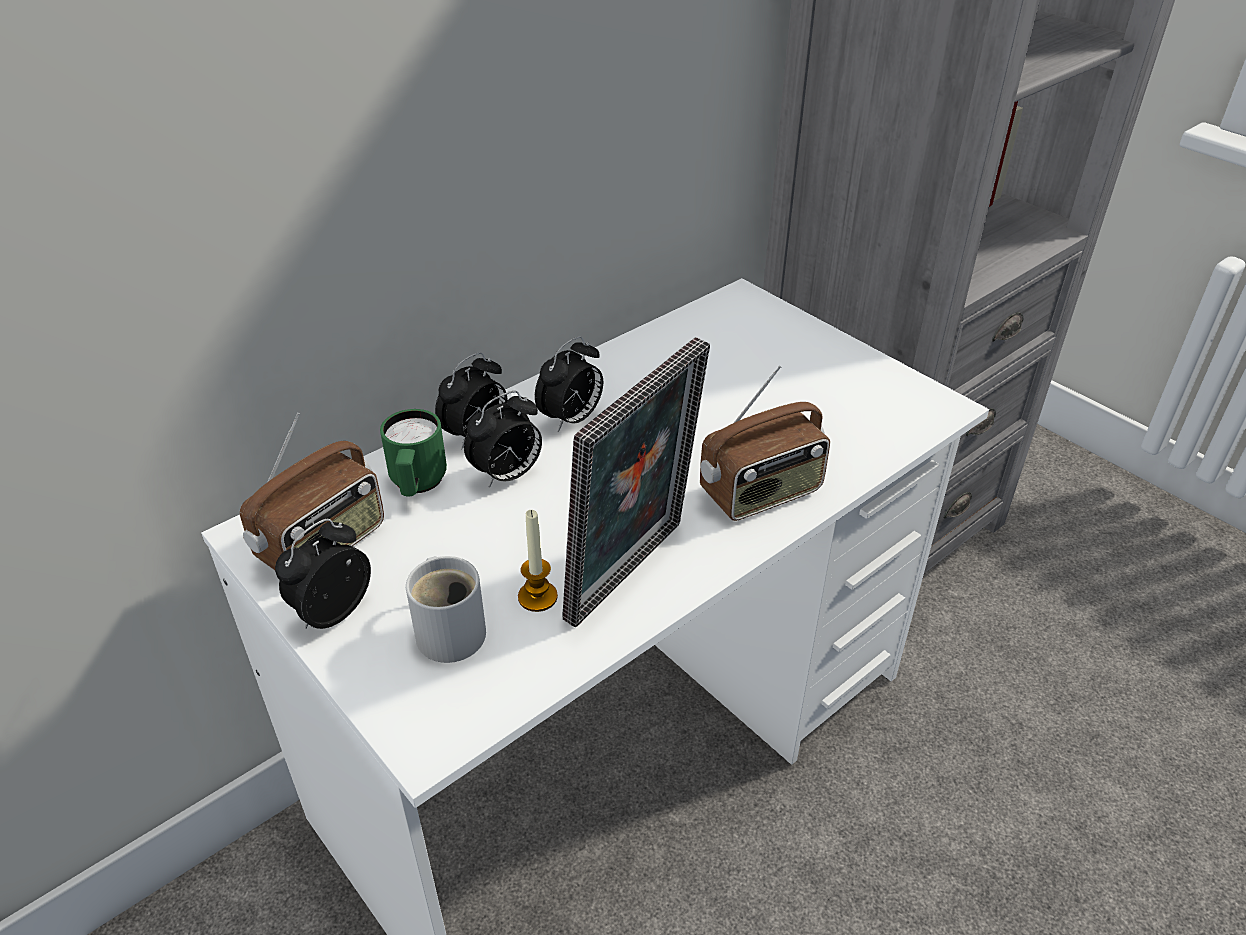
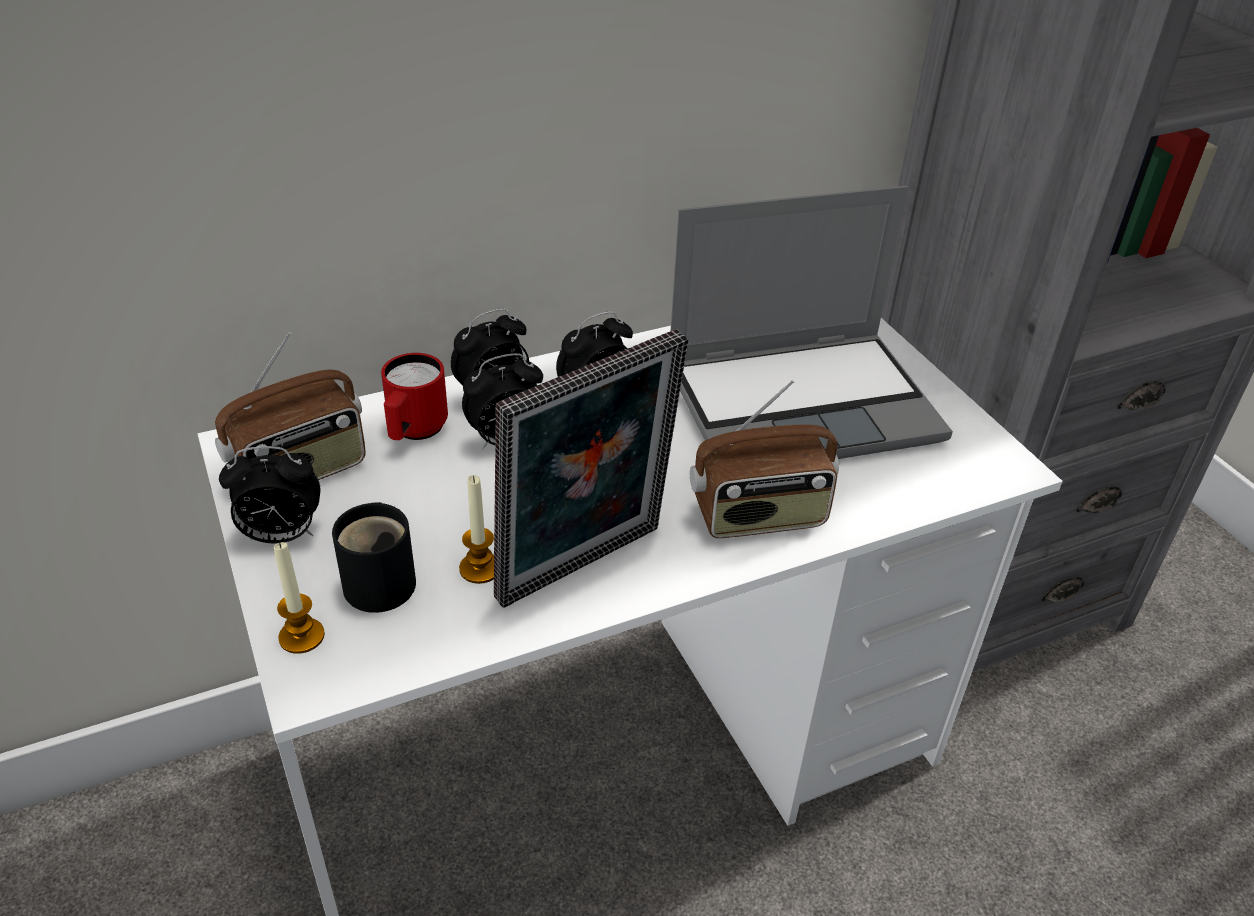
camera: 15 degrees right, 0 degrees up
alarm clock [275,519,371,629] -> alarm clock turned 150 degrees counterclockwise [219,446,321,543]
green mug [380,409,447,497] -> red mug [381,353,448,440]
white mug [406,556,486,663] -> black mug [332,502,416,613]
none -> candle [274,542,325,654]
none -> laptop [671,186,953,459]

